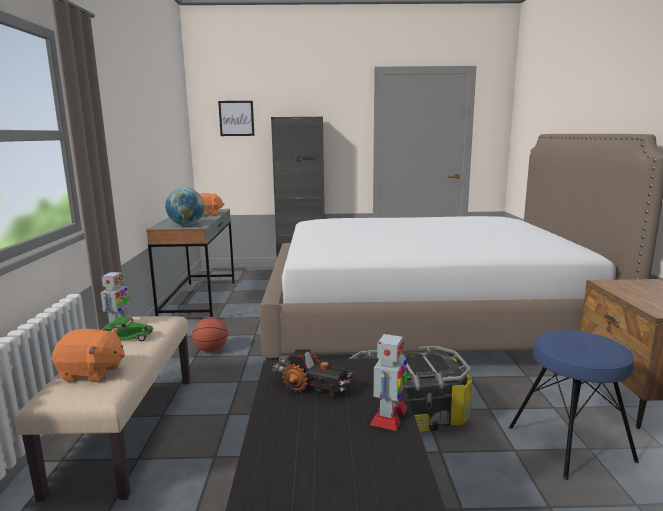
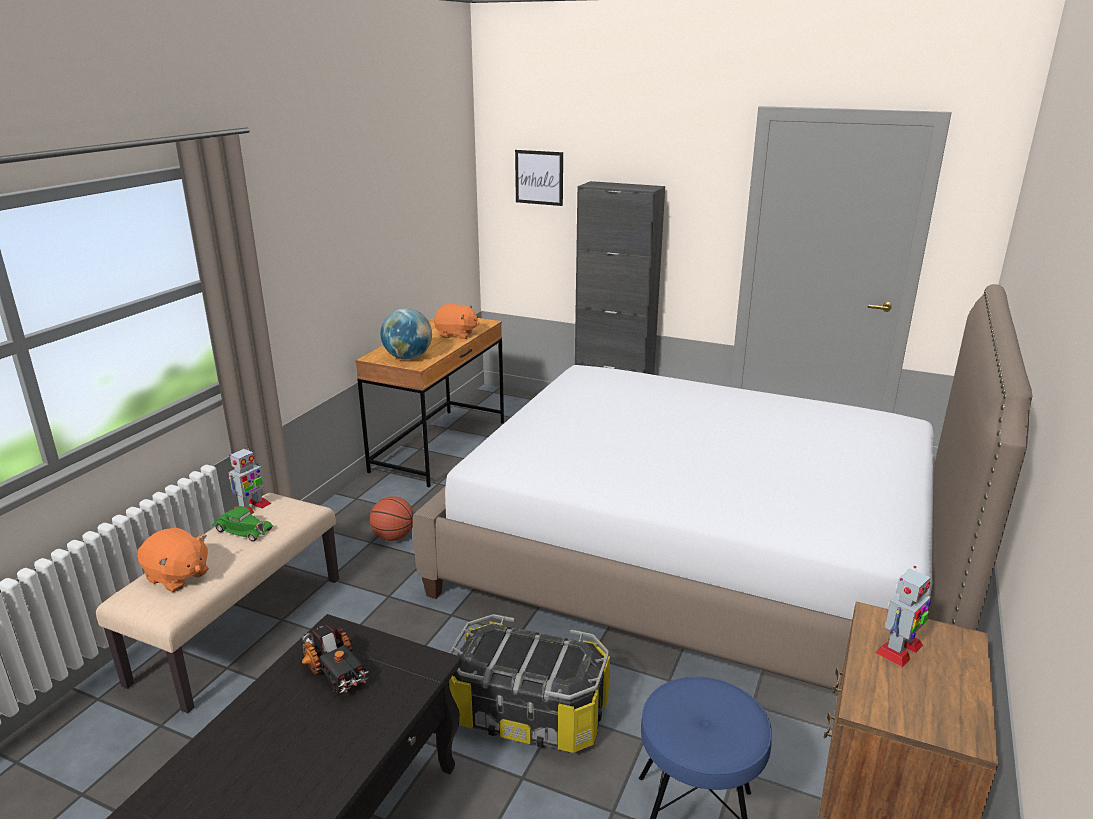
camera: 25 degrees right, 10 degrees up
grey desk [146,209,235,317] -> brown desk [355,318,504,487]
toy robot [370,331,407,431] -> toy robot moved to [875,566,931,667]

